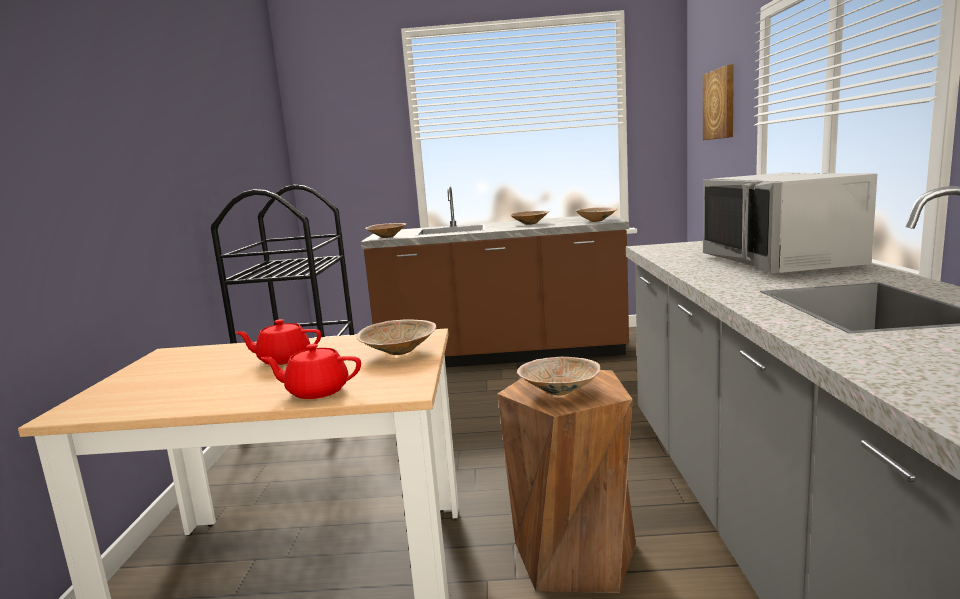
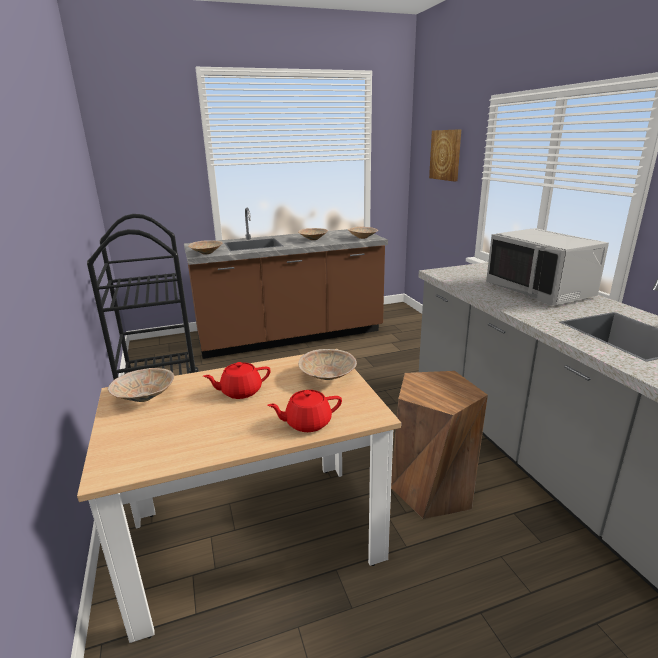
camera: 20 degrees left, 10 degrees up
beige bowl [517,357,600,396] -> beige bowl moved to [108,368,174,402]

